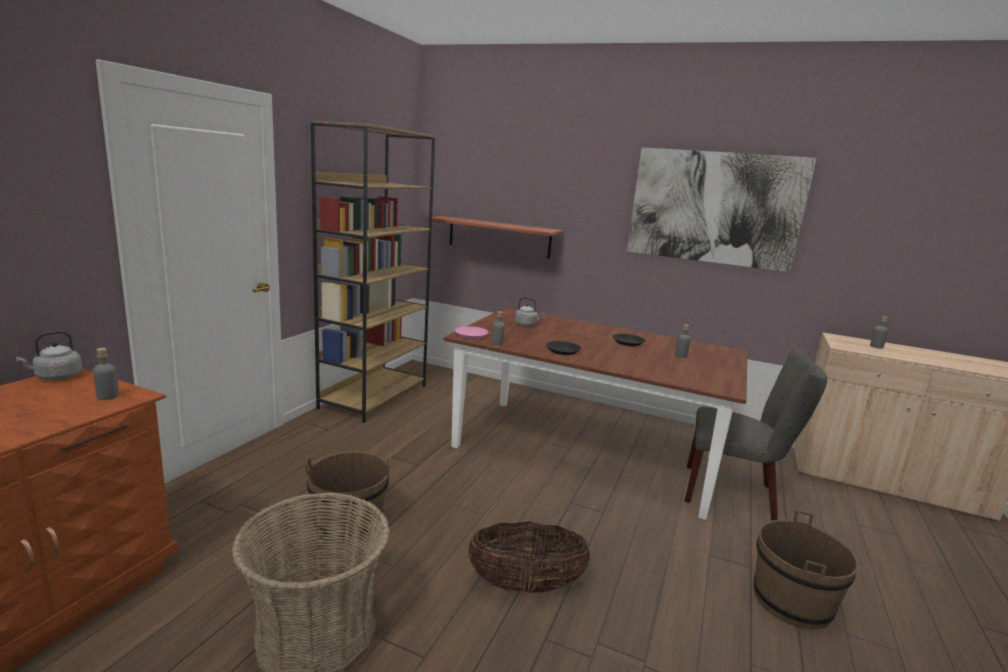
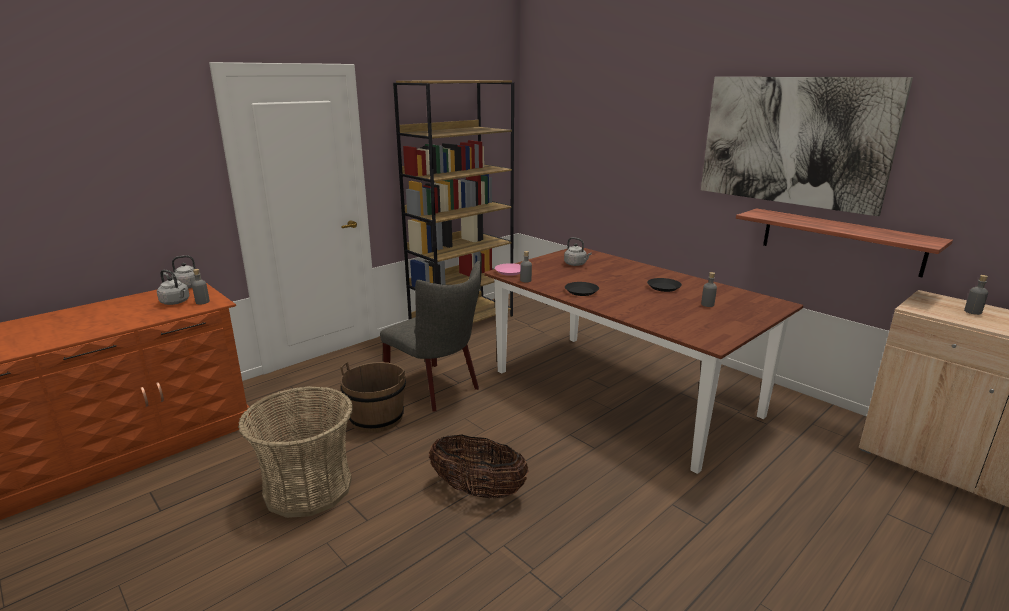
camera: 25 degrees right, 5 degrees up
shelf [425,216,563,259] -> shelf moved to [736,208,953,277]
grey chair [685,347,827,520] -> grey chair moved to [380,261,481,412]
brown bucket [754,510,859,629] -> none
none -> grey kettle [157,270,190,305]

